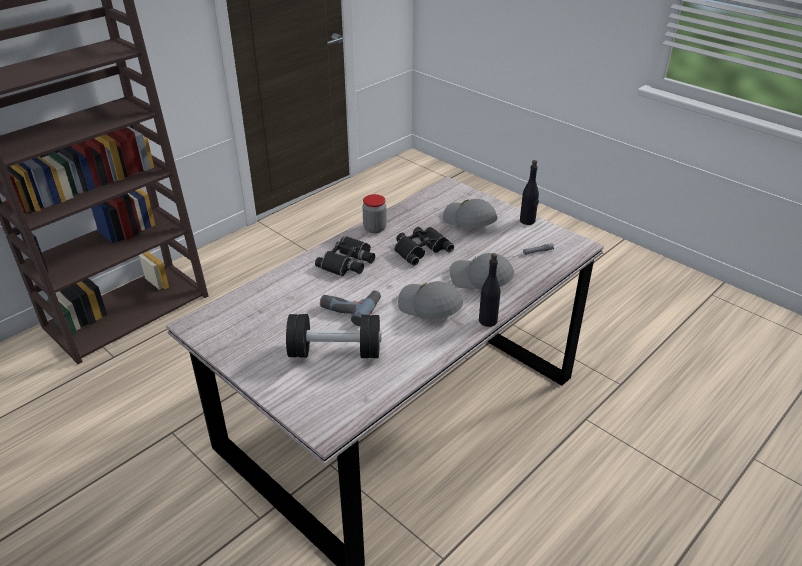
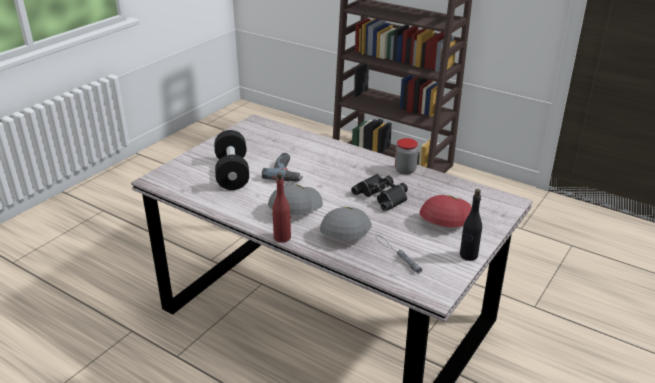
camera: 80 degrees right, 5 degrees down
black binoculars [315,236,375,276] -> none
grey cap [443,199,497,228] -> red cap [419,195,472,227]
black bottle [479,253,500,327] -> red bottle [272,172,291,242]

